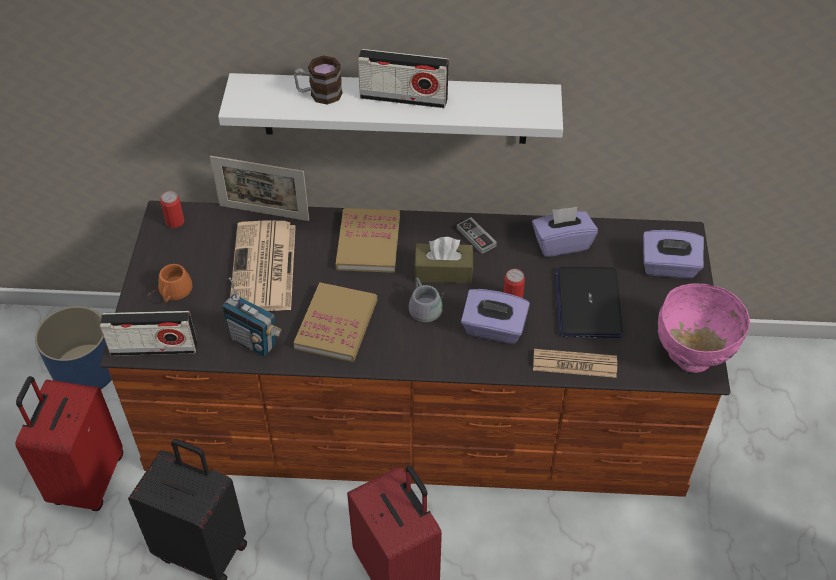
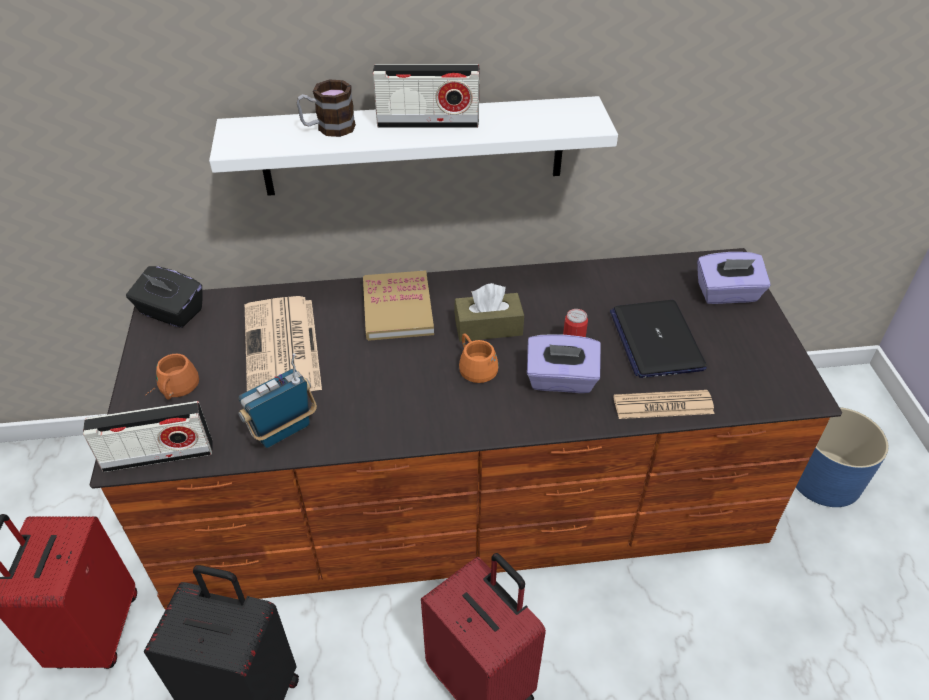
camera: 10 degrees left, 5 degrees down
blue planter [35,306,112,389] -> blue planter moved to [796,407,889,507]
can [160,191,184,228] -> black tissue box [126,266,203,328]
picture frame [210,156,309,221] -> none
radio [222,277,282,356] -> radio turned 120 degrees clockwise [238,353,317,448]
book [293,282,377,362] -> none
grey mug [409,277,443,322] -> orange mug [459,333,499,383]
game controller [457,217,497,254] -> none
purple tissue box [532,207,598,257] -> none
pink bowl [658,283,750,373] -> none

